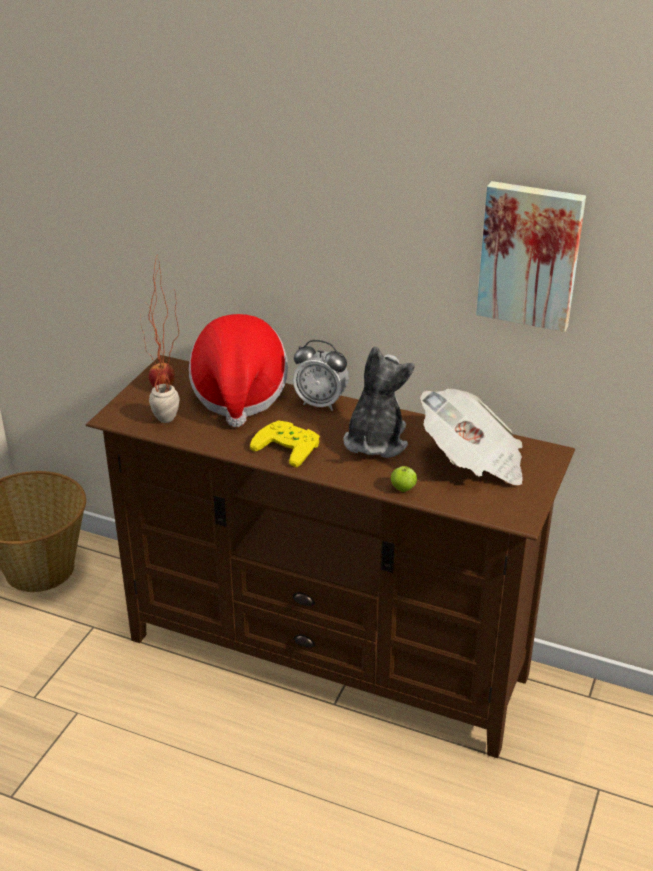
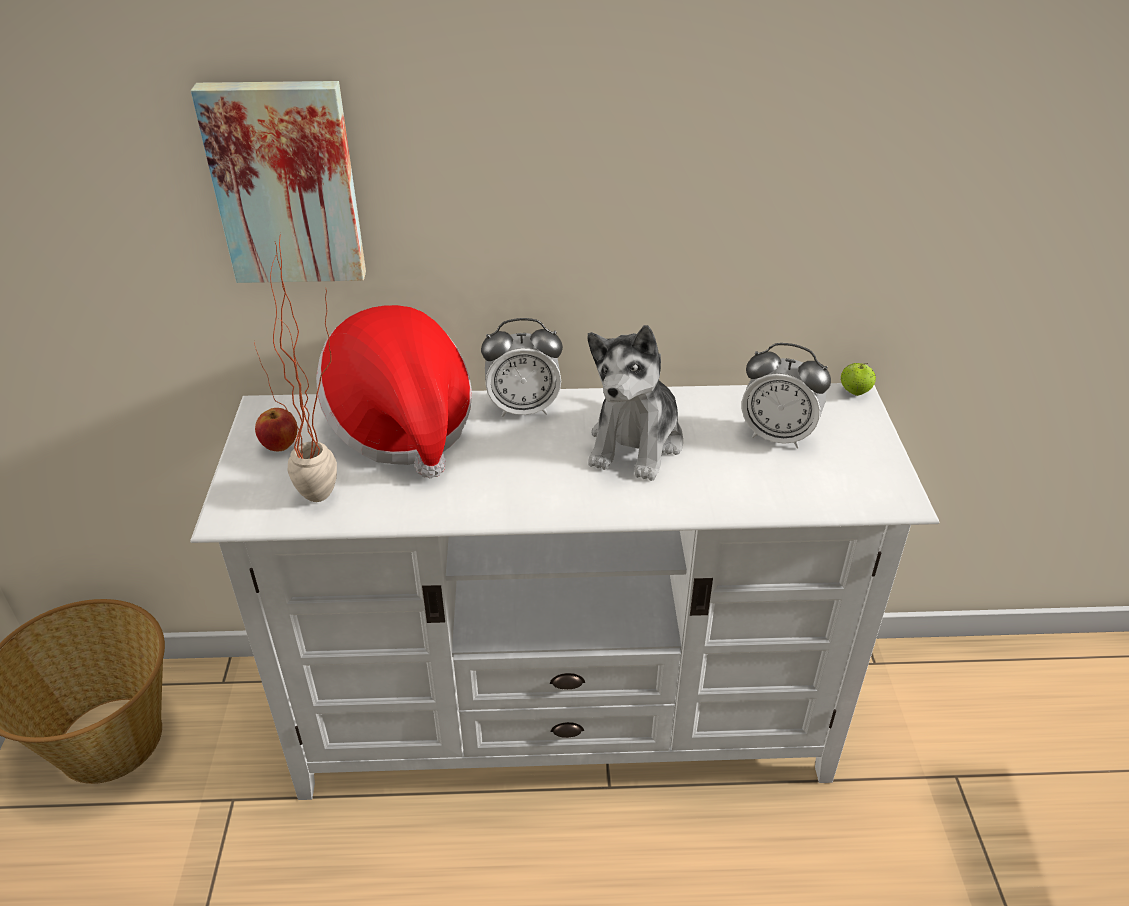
camera: 25 degrees left, 5 degrees up
brown tv stand [86,355,575,758] -> white tv stand [190,383,940,800]
yellow game controller [250,420,320,467] -> none
plush toy [343,346,414,458] -> plush toy turned 150 degrees counterclockwise [587,325,683,481]
apple [391,466,417,492] -> apple moved to [841,363,876,396]
newspaper [420,389,523,485] -> alarm clock [742,343,831,449]
picture [476,181,586,332] -> picture moved to [191,81,366,283]

